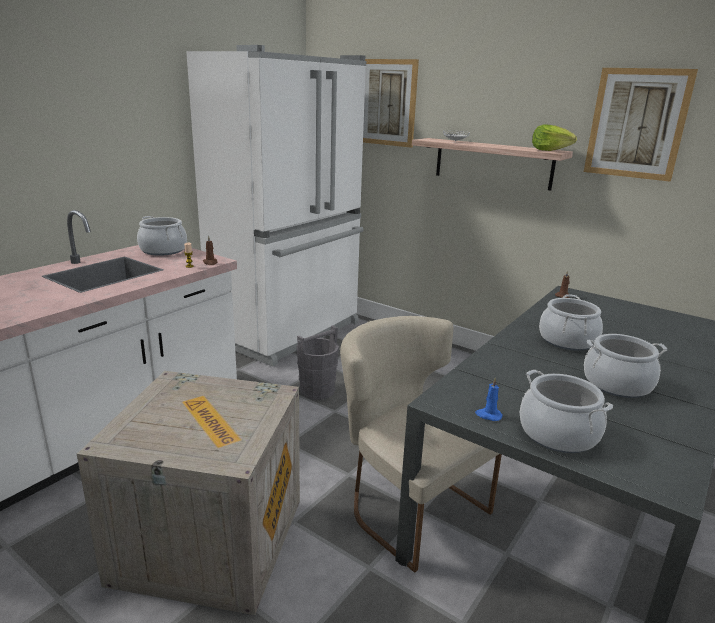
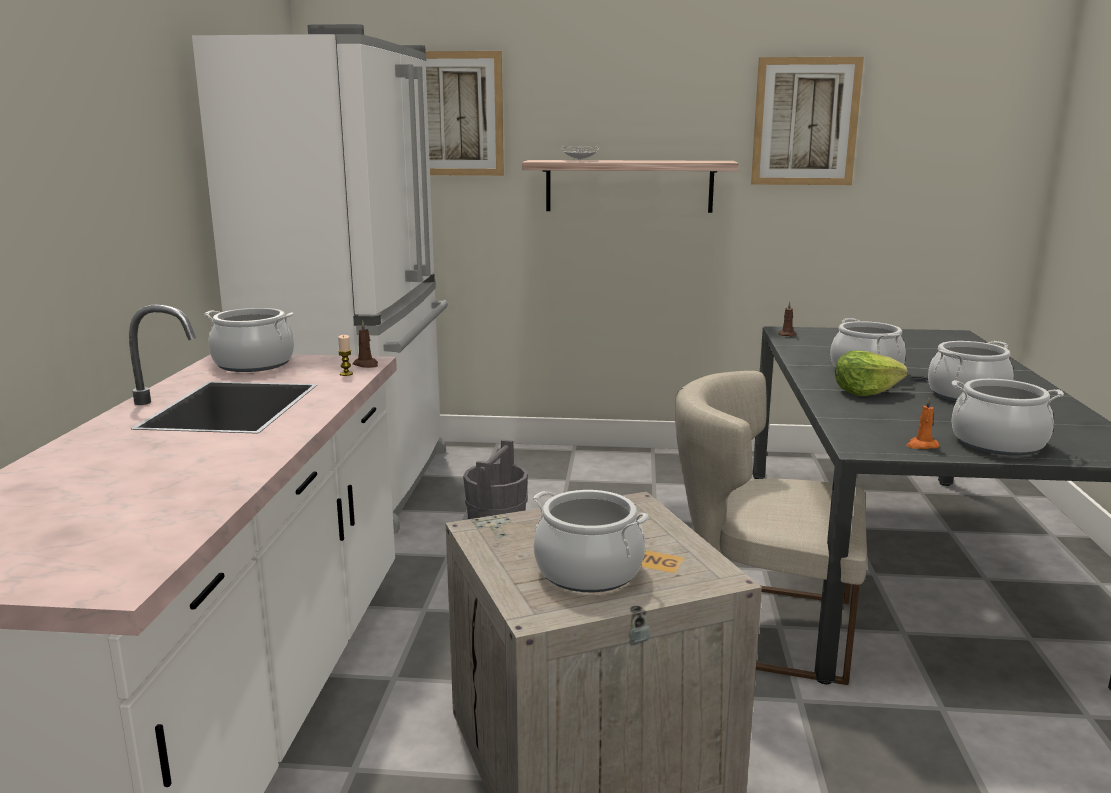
camera: 30 degrees left, 5 degrees down
blue candle [475,378,503,421] -> orange candle [906,397,939,449]
lettuce [532,125,577,151] -> lettuce moved to [835,350,908,396]
none -> cooking pot [533,490,649,592]

